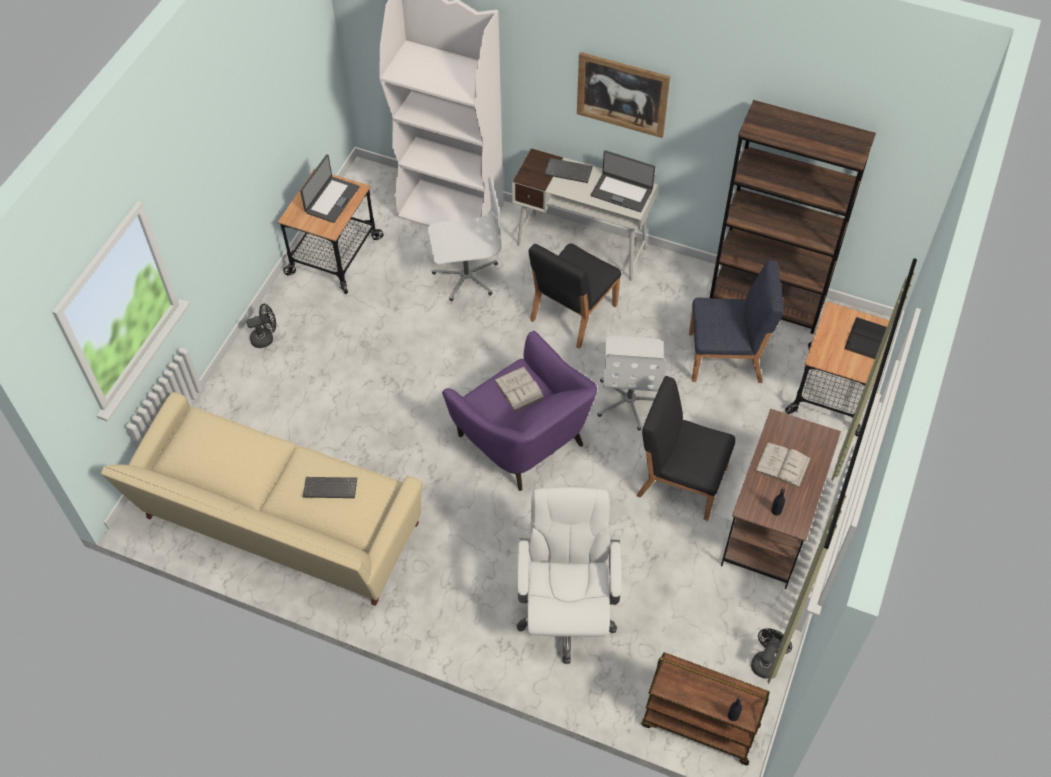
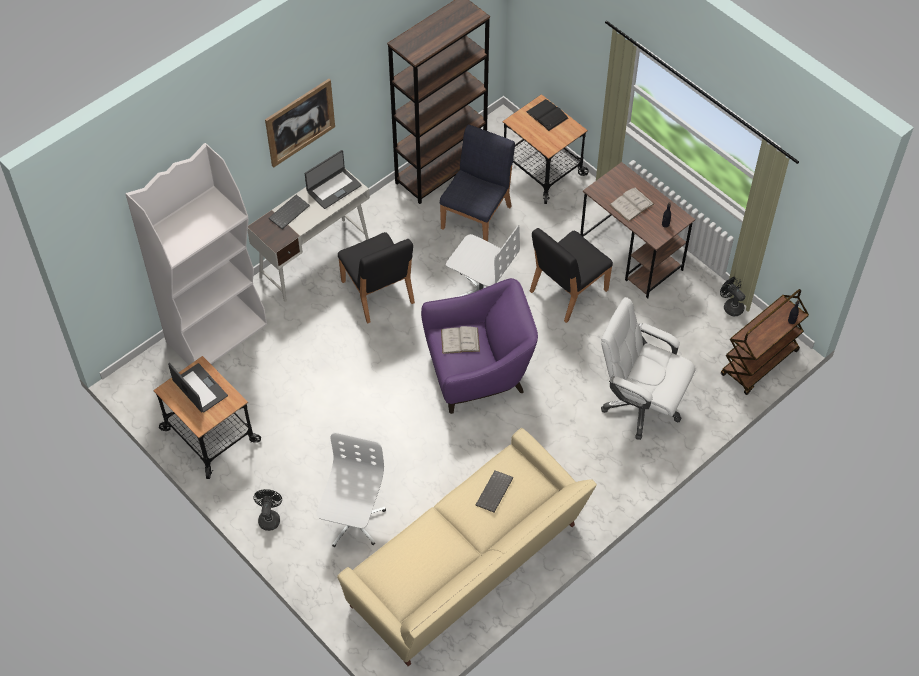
camera: 65 degrees left, 0 degrees up
white office chair [428,177,502,301] -> white office chair moved to [316,432,386,547]

